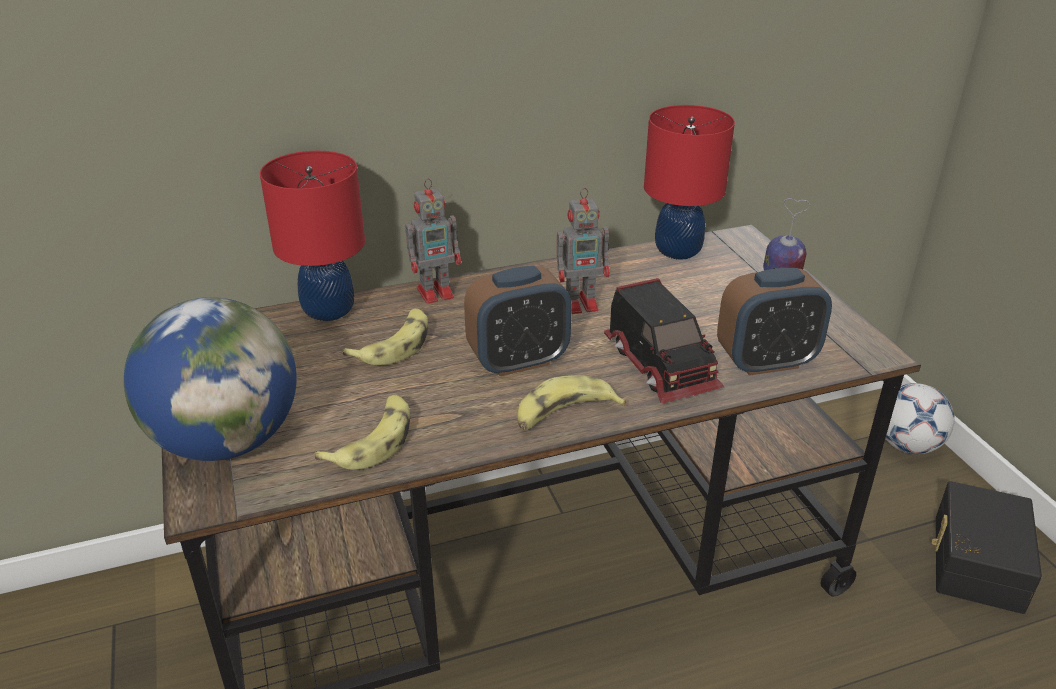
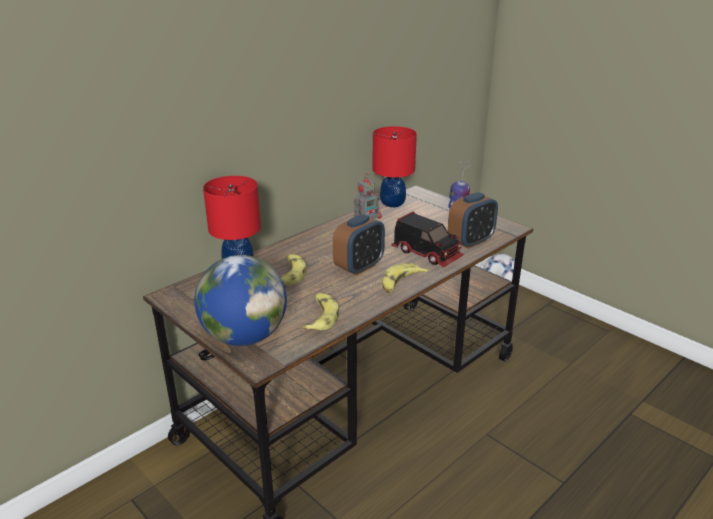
camera: 25 degrees left, 5 degrees down
toy robot [405,178,461,304] -> none
black storage box [931,481,1042,614] -> none

